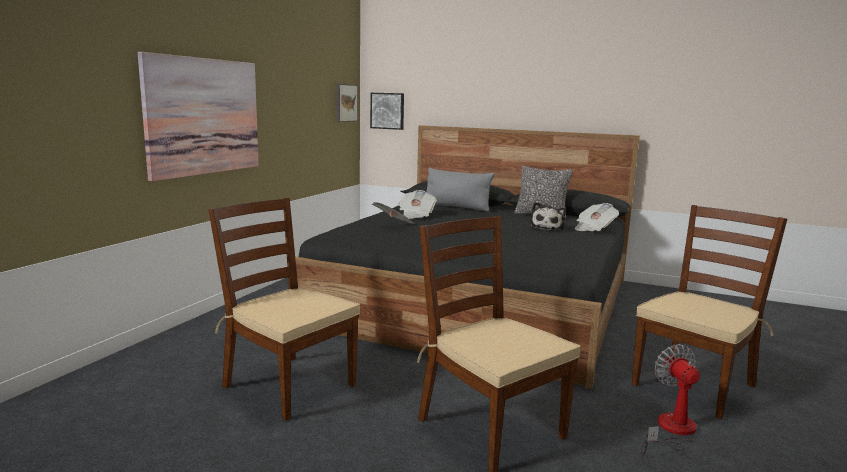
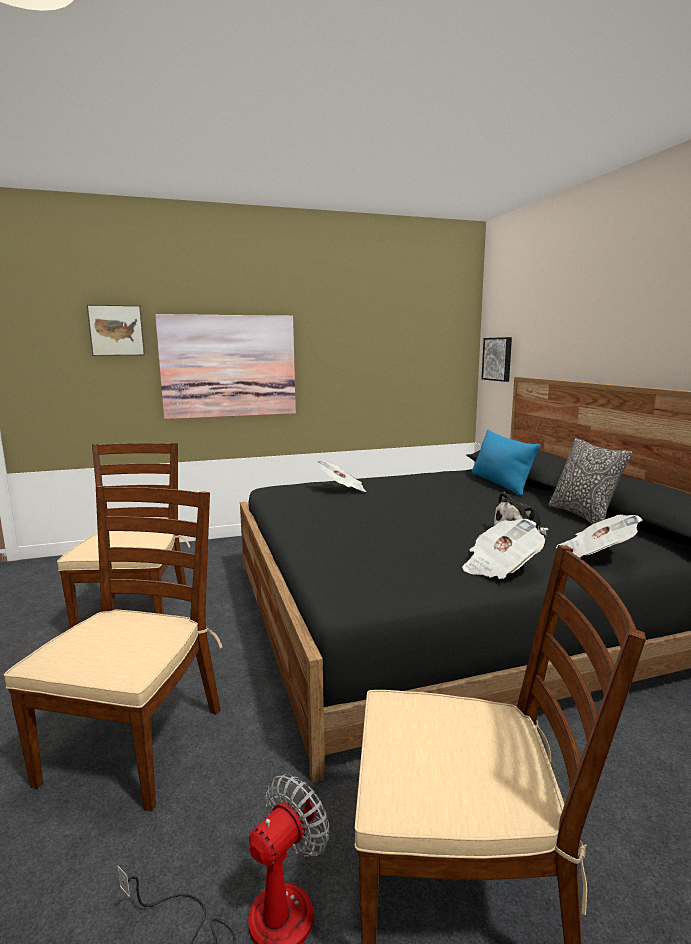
camera: 50 degrees right, 0 degrees up
picture [335,84,358,122] -> picture moved to [87,304,145,356]
newspaper [398,190,437,219] -> newspaper moved to [462,519,545,579]
grey pillow [426,168,495,211] -> blue pillow [472,430,541,496]

